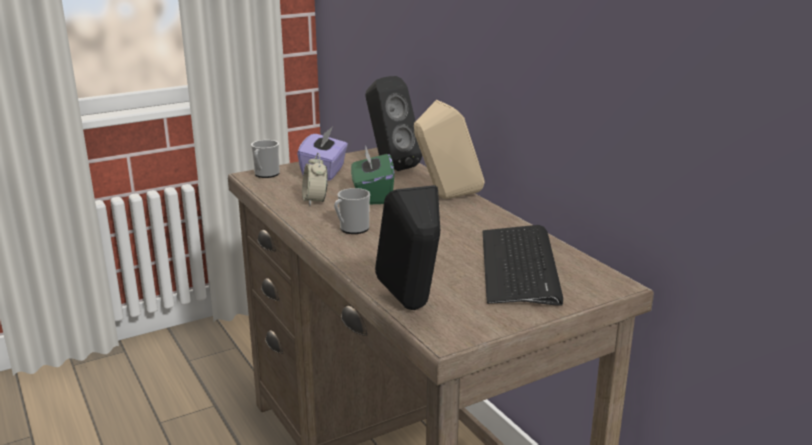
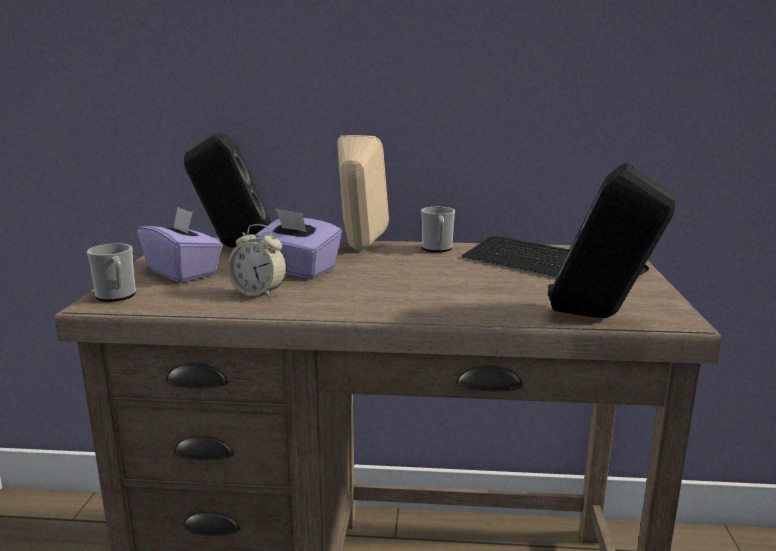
camera: 55 degrees left, 5 degrees down
mug [334,188,370,234] -> mug moved to [421,207,455,252]
green tissue box [351,147,394,205] -> purple tissue box [251,208,342,279]

